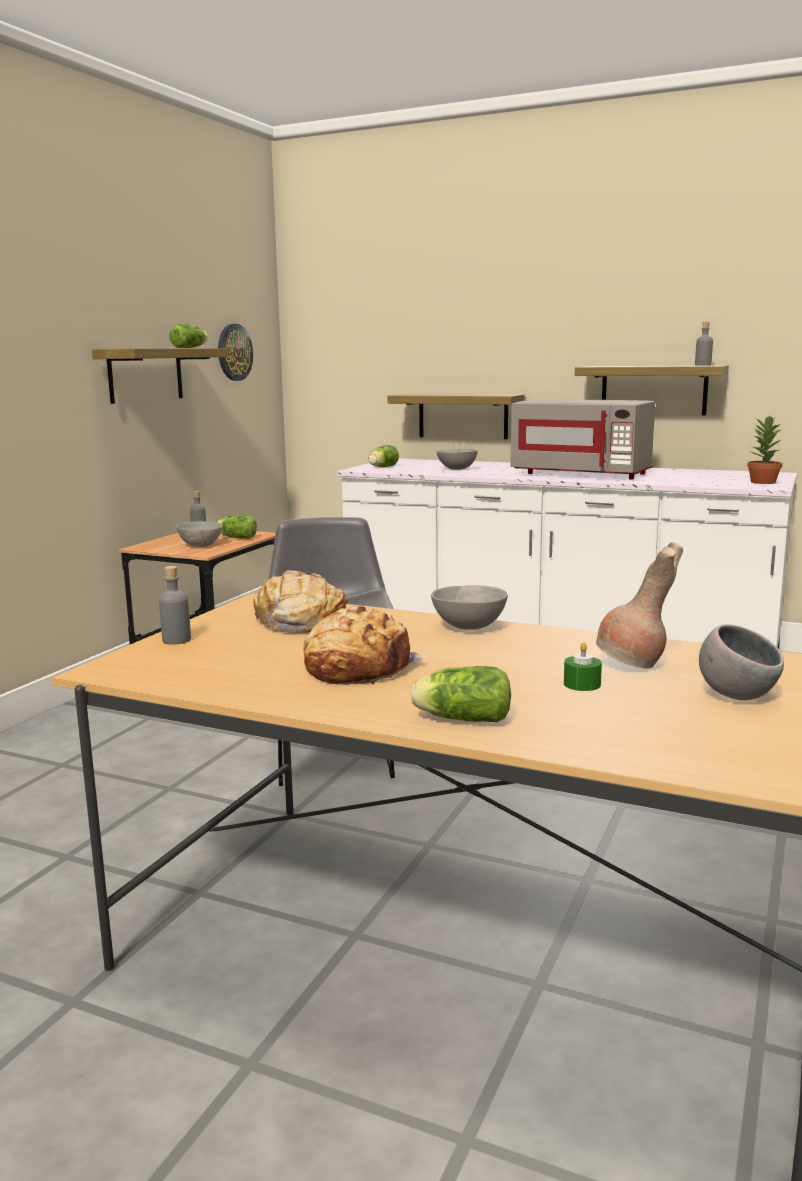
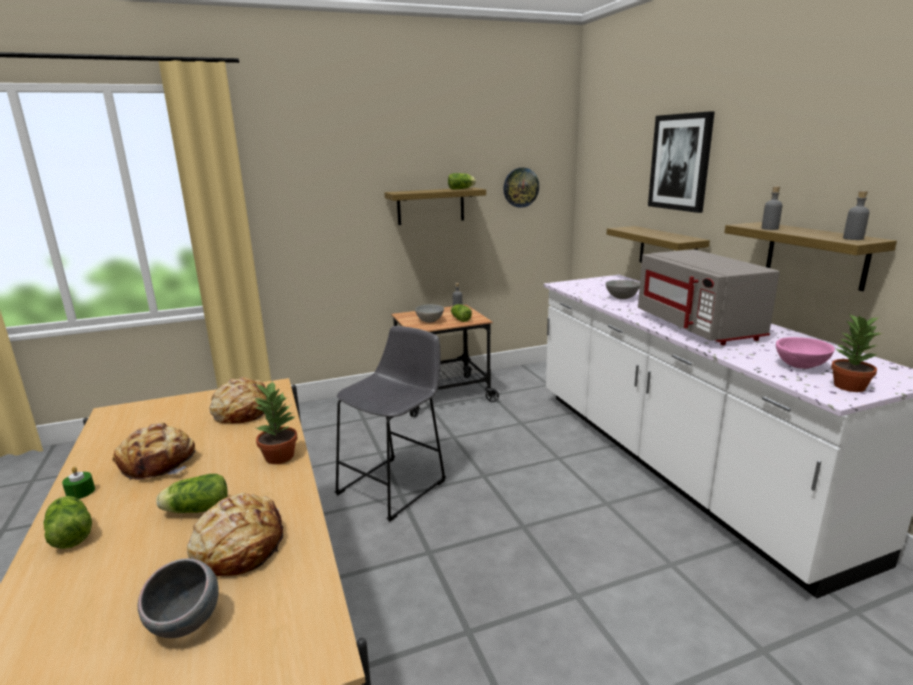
camera: 45 degrees right, 5 degrees up
grey bottle [159,566,191,645] -> grey bottle moved to [761,186,783,230]
lettuce [368,445,399,467] -> lettuce moved to [156,474,228,513]
grey bowl [431,585,508,630] -> potted plant [254,381,297,464]
green candle [564,642,602,691] -> green candle moved to [62,467,95,499]
brown vase [596,542,683,669] -> bread [187,493,283,576]
none -> picture [648,111,715,213]
none -> pink bowl [776,337,835,369]

